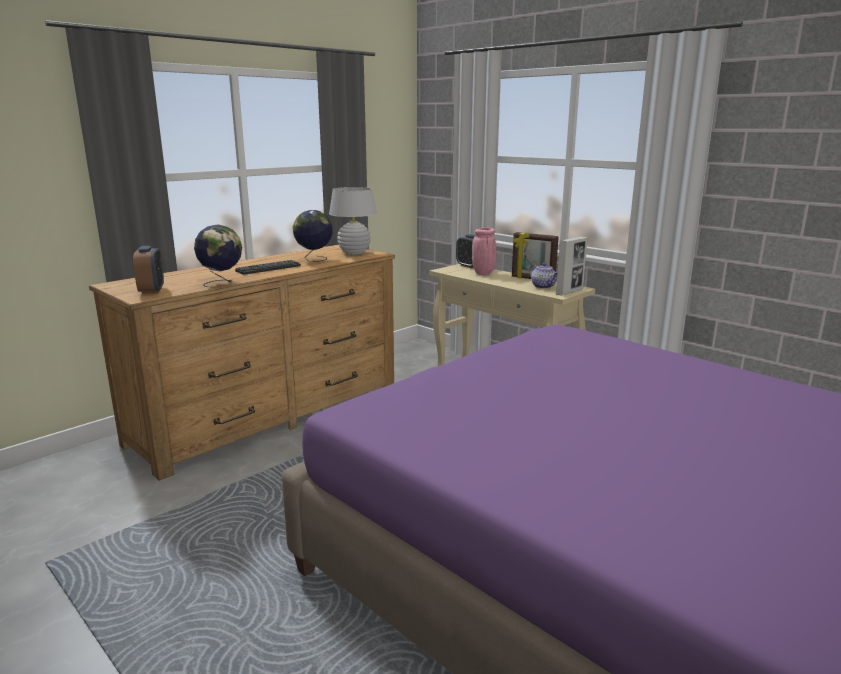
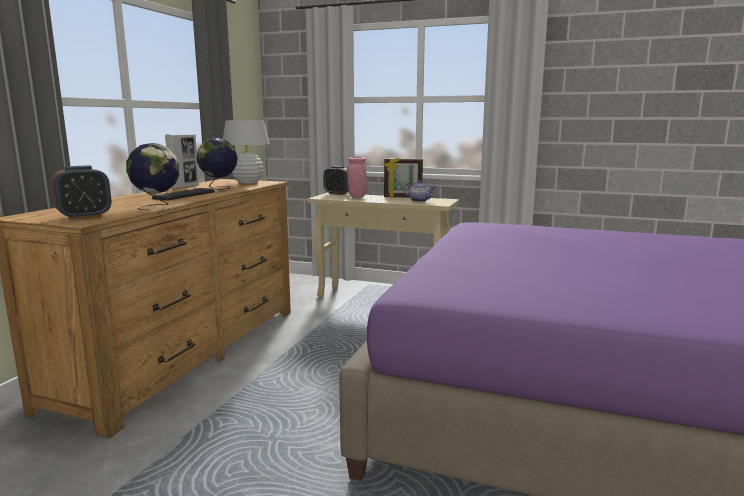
camera: 25 degrees left, 5 degrees down
alarm clock [133,246,164,294] -> alarm clock turned 90 degrees clockwise [51,165,111,220]
picture frame [556,237,587,296] -> picture frame moved to [165,134,199,189]

